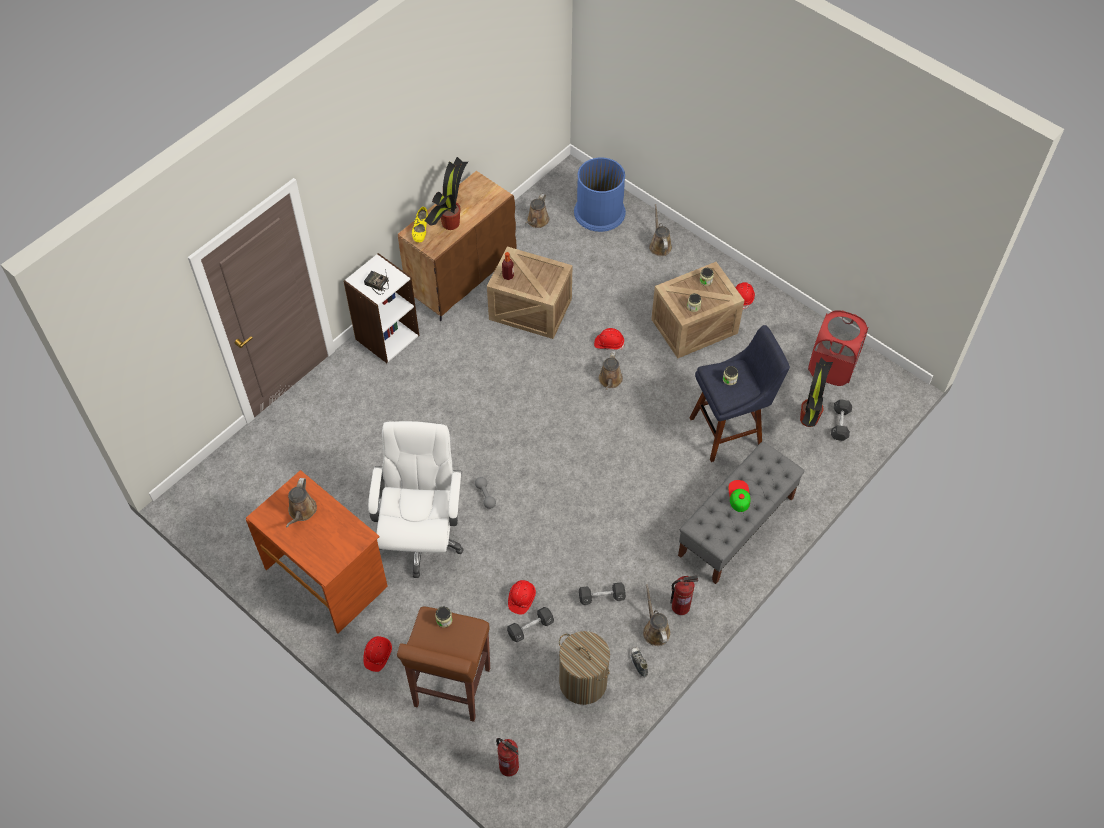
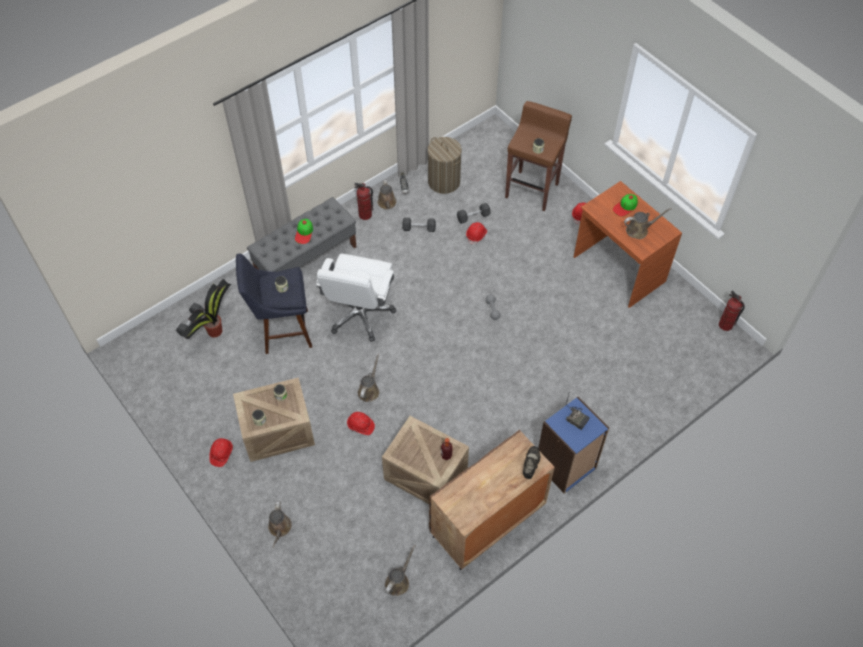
camera: 170 degrees left, 0 degrees up
brown watering can [286,478,317,528] -> brown watering can turned 60 degrees clockwise [624,208,672,239]
white bookcase [343,253,419,363] -> blue bookcase [538,397,609,494]
white office chair [368,421,464,578] -> white office chair moved to [316,254,396,342]
yellow shoe [412,207,428,243] -> black shoe [523,446,541,479]
potted plant [424,157,468,230] -> none
fire extinguisher [496,738,519,777] -> fire extinguisher moved to [719,290,745,331]
blue trash can [574,157,626,232] -> none
red laundry basket [808,310,868,386] -> none
none -> cap [613,194,638,217]

